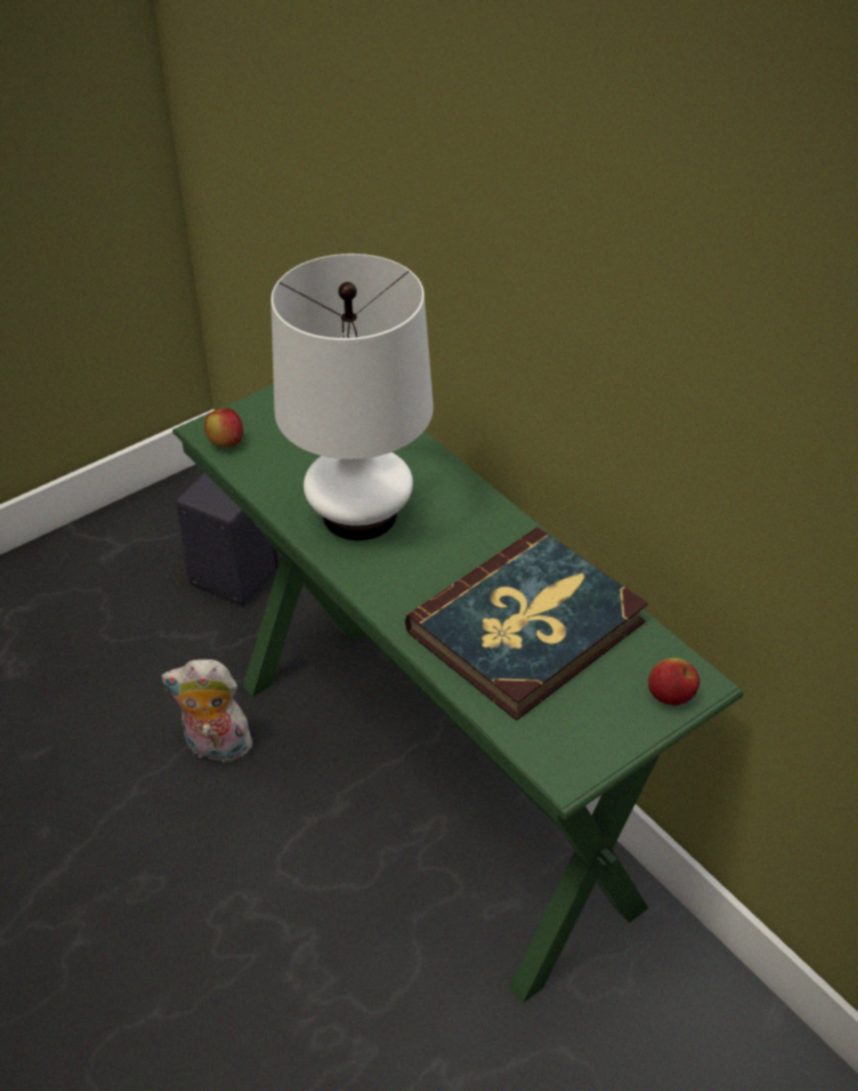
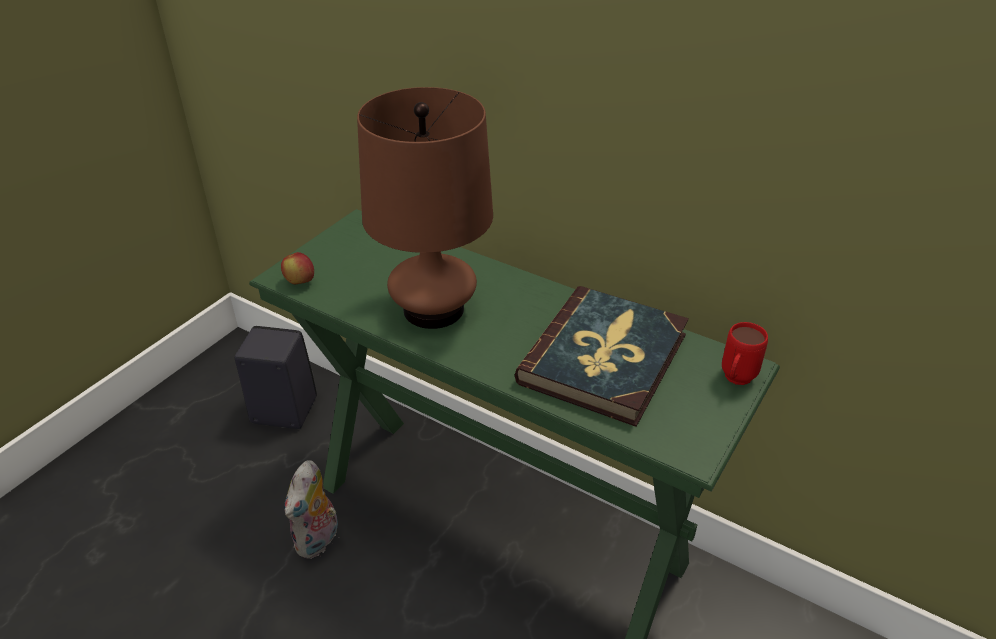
camera: 20 degrees left, 5 degrees down
plush toy [161,659,255,762] -> plush toy turned 60 degrees counterclockwise [284,460,338,559]
white table lamp [271,254,433,541] -> brown table lamp [357,87,493,329]
apple [648,658,700,705] -> red mug [722,322,768,385]

